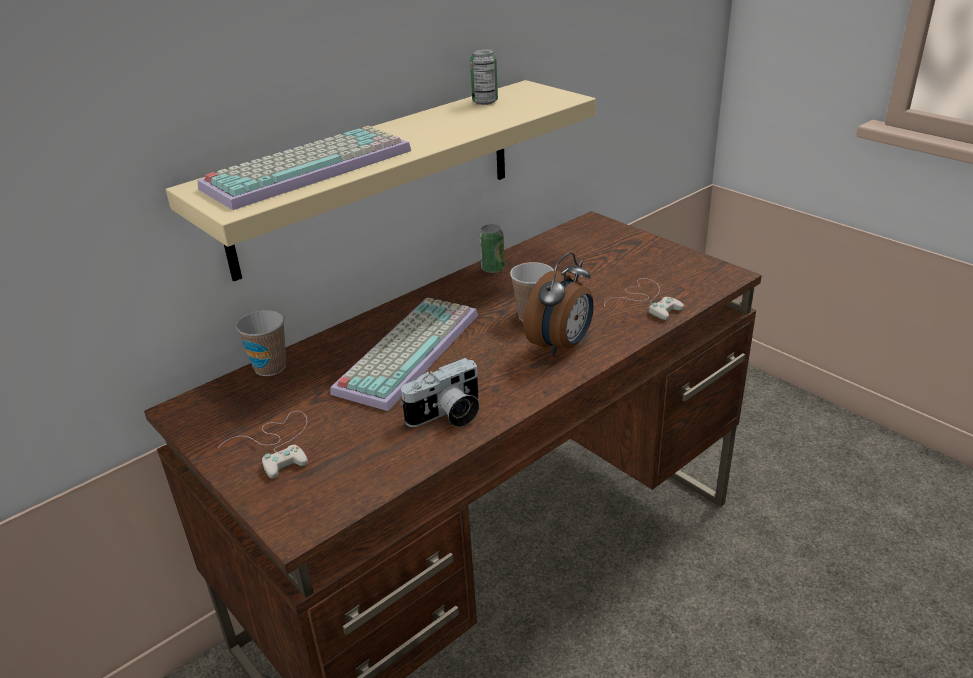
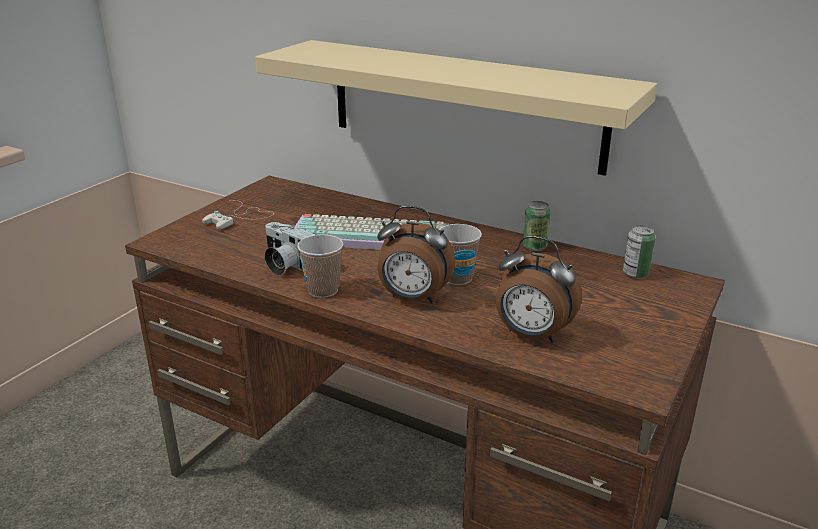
camera: 70 degrees right, 5 degrees down
keyboard [198,126,411,210] -> none
cup [236,310,286,376] -> cup moved to [297,234,343,298]
can [470,49,498,105] -> can moved to [623,225,656,279]
white game controller [604,278,684,320] -> alarm clock [496,236,582,343]

